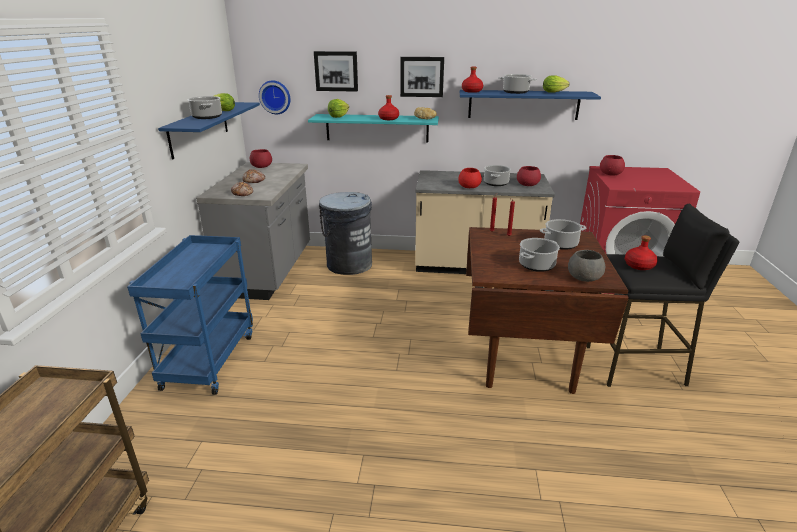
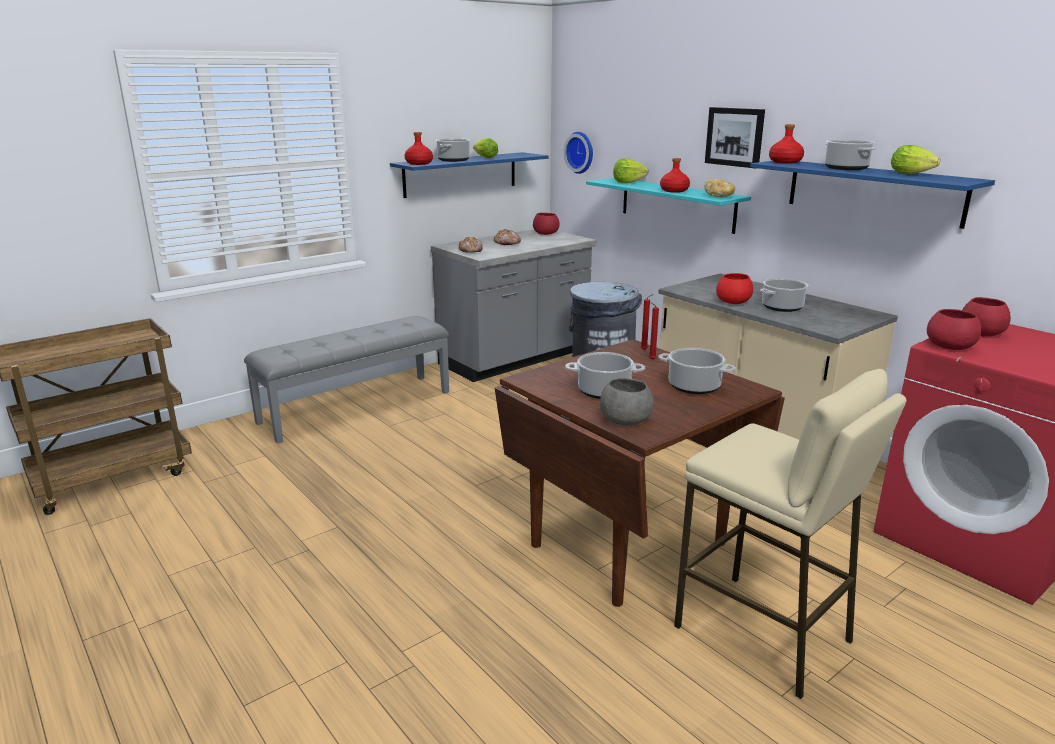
camera: 45 degrees right, 5 degrees down
blue cart [127,235,253,395] -> grey bench [244,316,449,444]
picture [314,51,358,92] -> none
red bowl [517,166,541,186] -> red bowl moved to [927,309,981,350]
black stool [586,204,739,387] -> beige stool [674,369,906,699]
red bottle [625,235,658,270] -> red bottle moved to [405,132,433,165]

